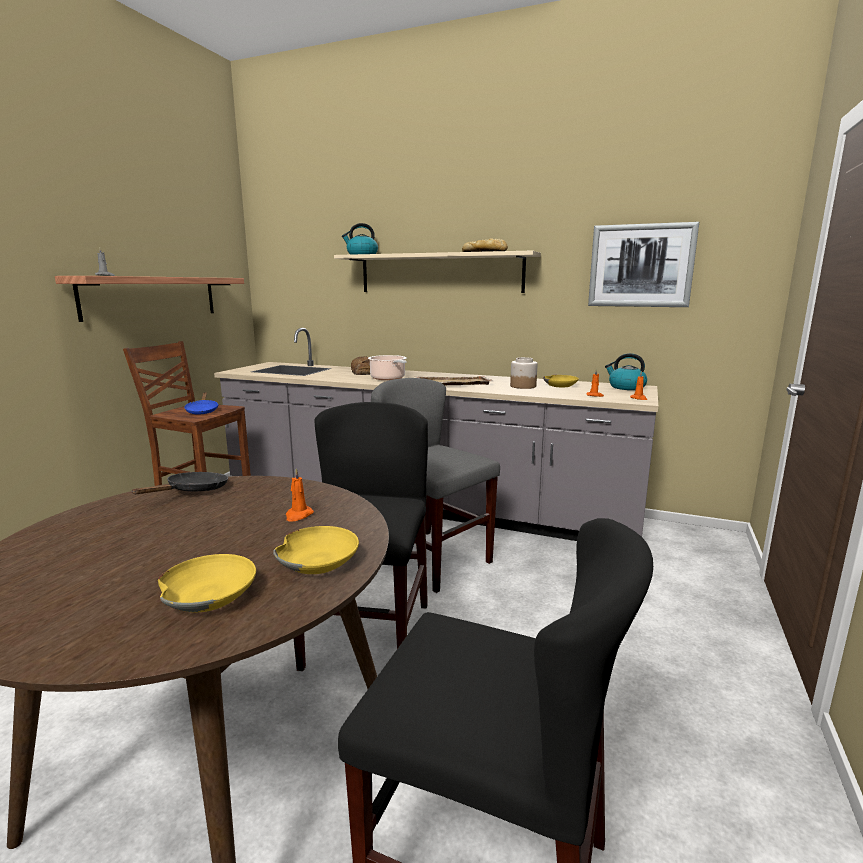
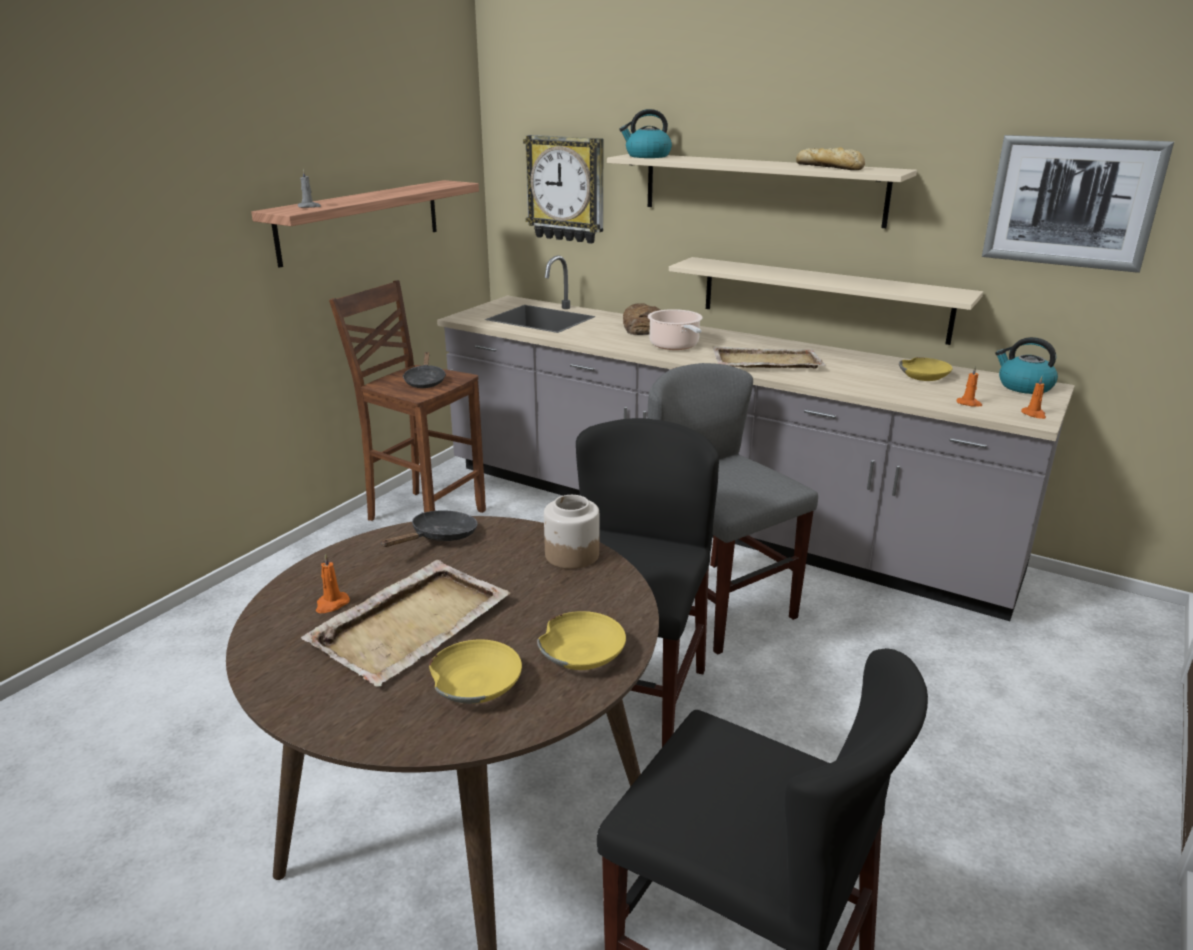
camera: 10 degrees right, 10 degrees up
blue frying pan [184,392,219,415] -> black frying pan [403,352,446,388]
orange candle [286,468,314,522] -> orange candle moved to [316,554,350,613]
jar [510,357,537,389] -> jar moved to [544,495,599,569]
none -> beige tray [301,560,510,687]
none -> wall clock [523,135,603,244]
none -> beige shelf [669,257,983,345]

